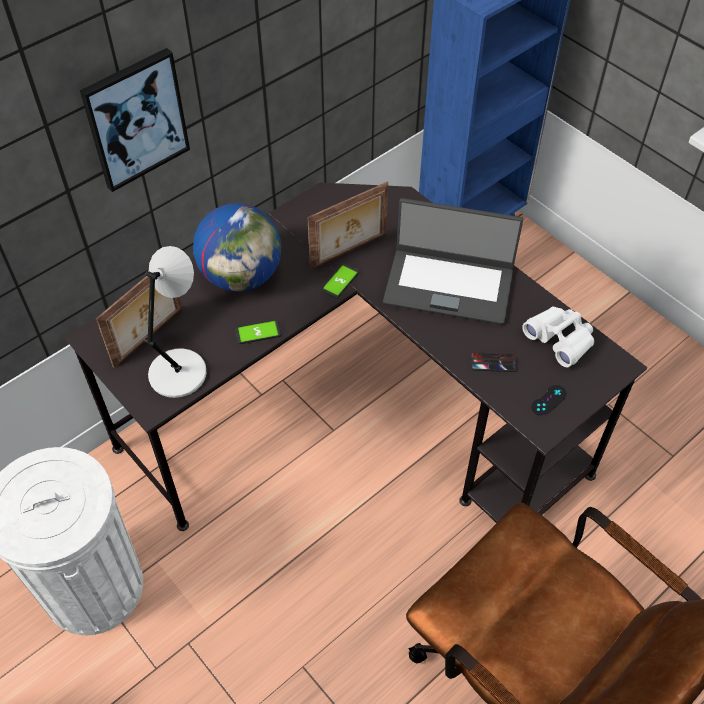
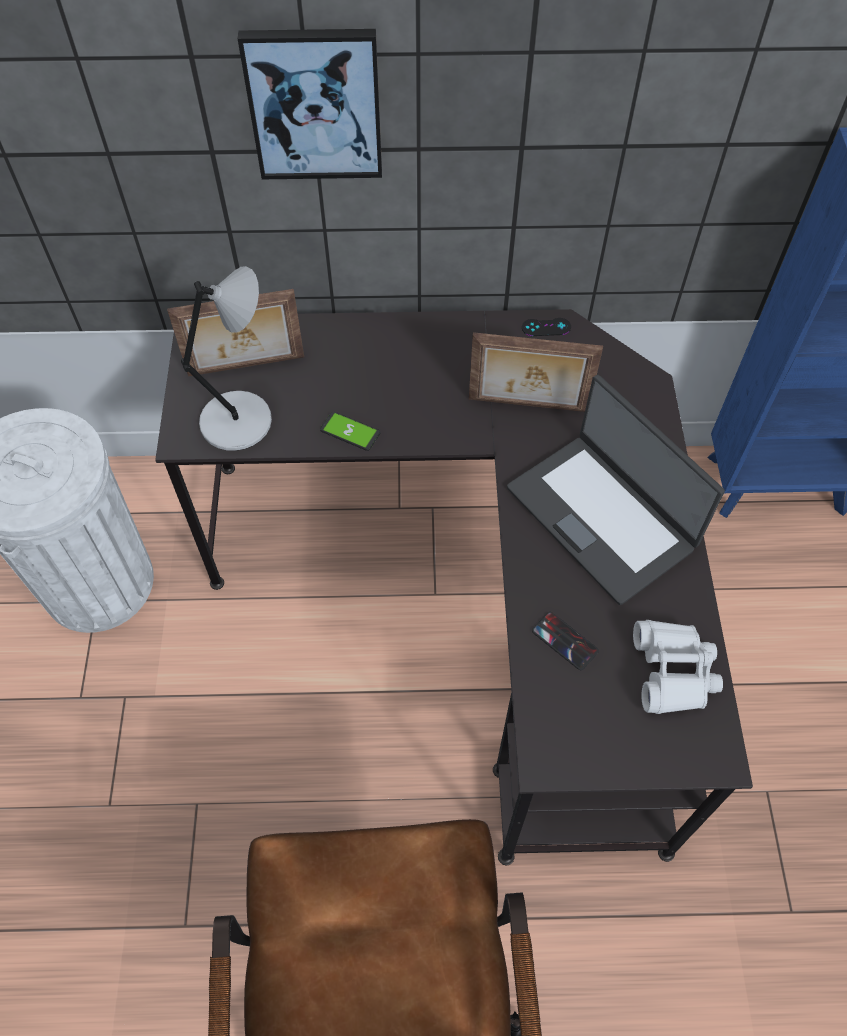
camera: 40 degrees right, 5 degrees up
globe [193,203,281,292] -> none
phone [321,264,359,298] -> none
black game controller [532,385,567,416] -> black game controller moved to [522,318,571,336]

